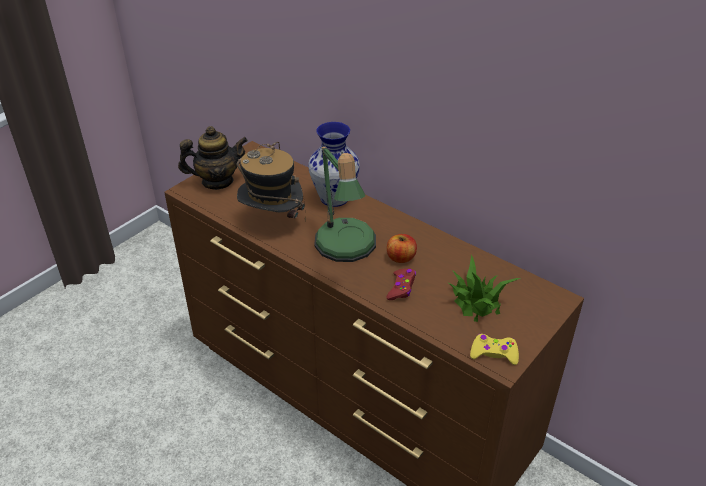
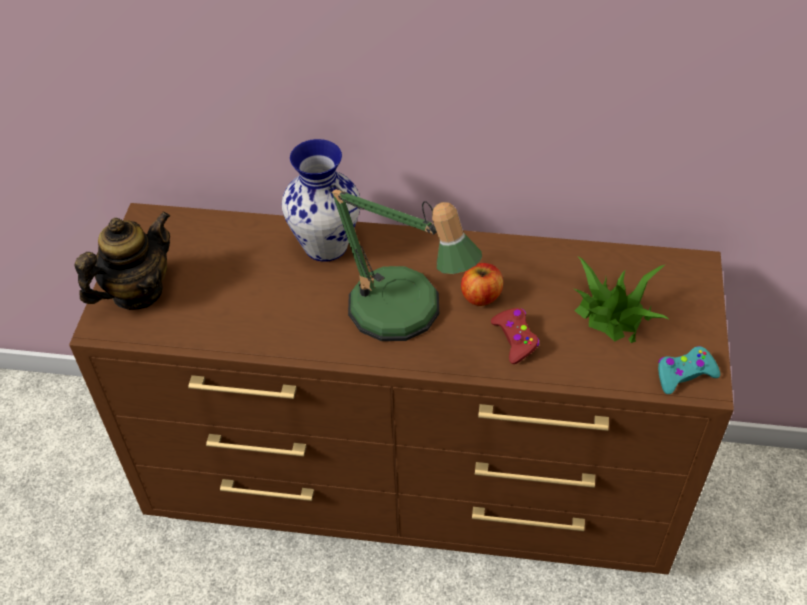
camera: 30 degrees left, 10 degrees up
hat [237,142,306,222] -> none
yellow game controller [470,334,519,365] -> turquoise game controller [658,346,720,394]

